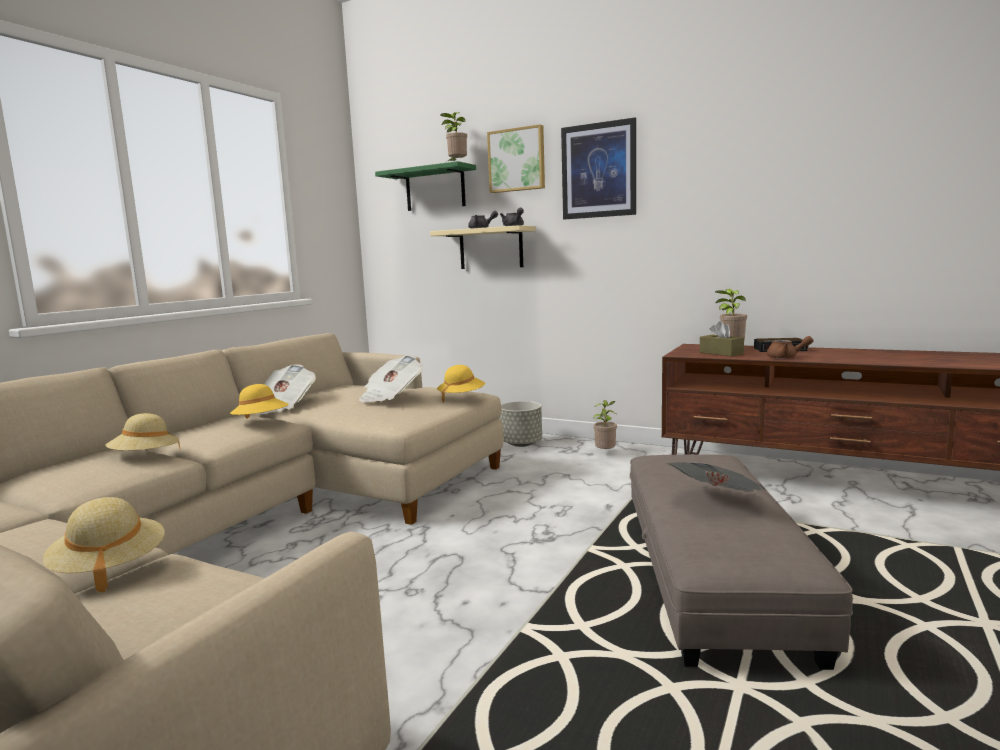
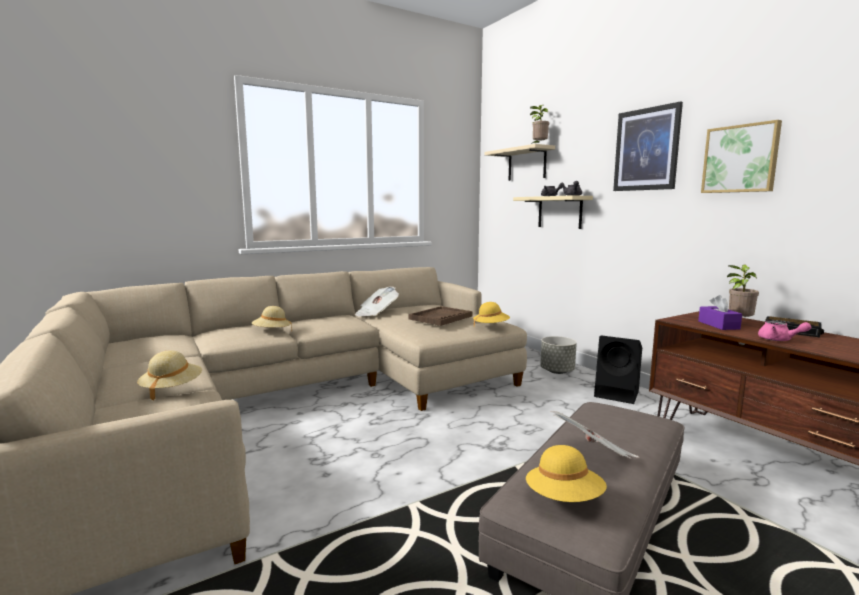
camera: 30 degrees right, 0 degrees up
yellow hat [230,384,289,419] -> yellow hat moved to [526,445,607,502]
newspaper [359,355,423,403] -> brown tray [409,306,472,326]
green shelf [375,161,476,211] -> beige shelf [484,144,555,181]
picture [487,124,545,193] -> picture moved to [701,120,782,193]
potted plant [593,400,618,449] -> black speaker [594,335,642,404]
brown tissue box [700,321,744,356] -> purple tissue box [698,295,742,330]
brown teapot [767,336,813,359] -> pink teapot [758,321,811,341]

